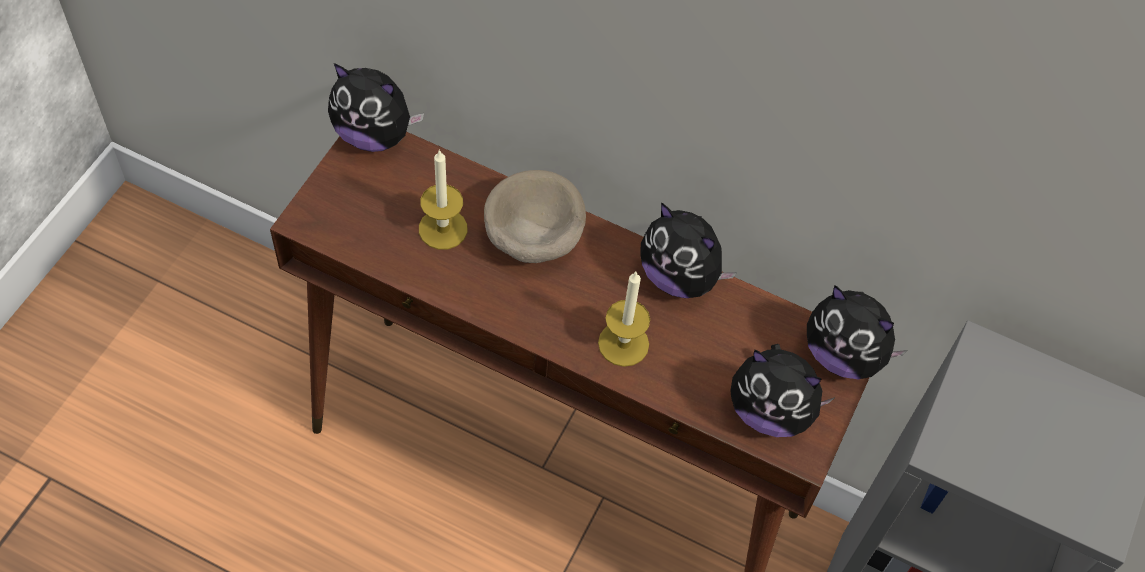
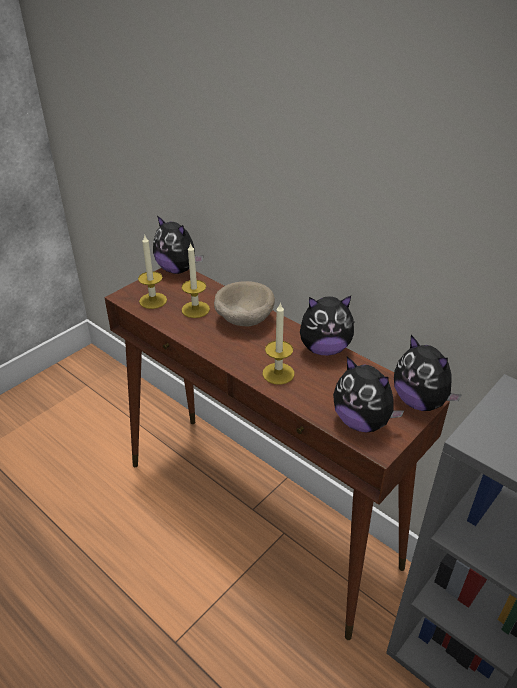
camera: 20 degrees right, 20 degrees down
plush toy [641,202,737,298] -> plush toy turned 60 degrees counterclockwise [300,296,355,355]
none -> candle [138,234,167,309]

